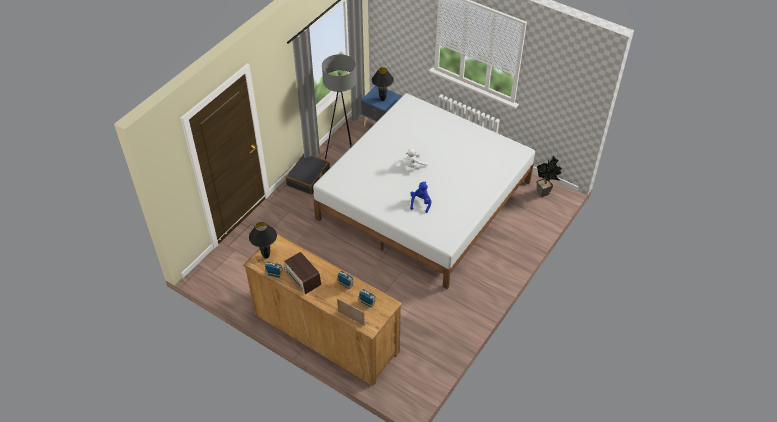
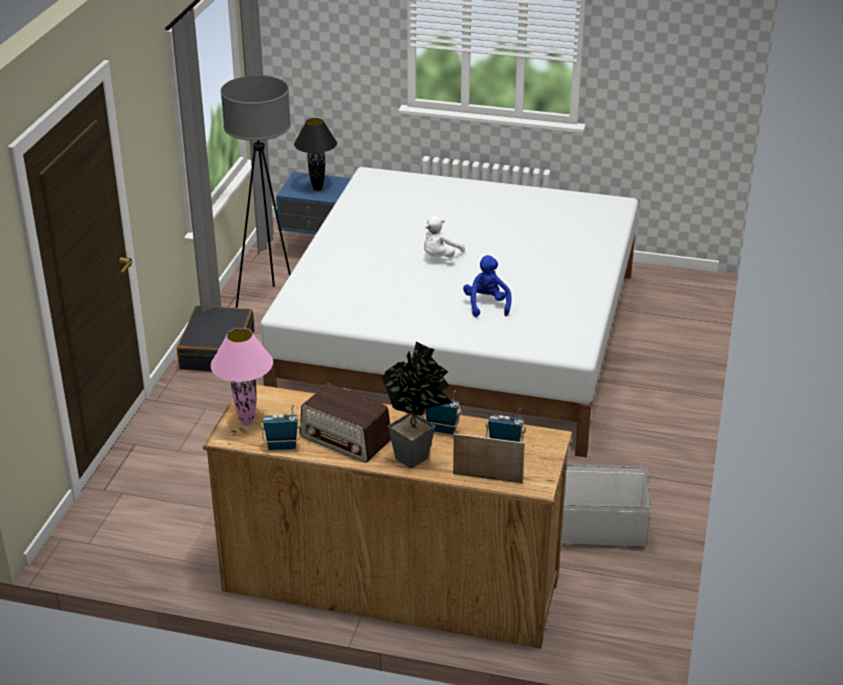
camera: 20 degrees left, 15 degrees down
black table lamp [249,222,277,259] -> pink table lamp [211,328,273,426]
potted plant [537,156,562,197] -> potted plant moved to [382,342,453,468]
none -> white storage box [561,464,652,546]

